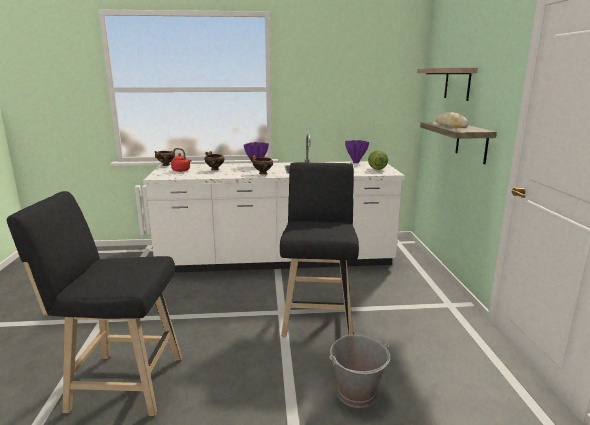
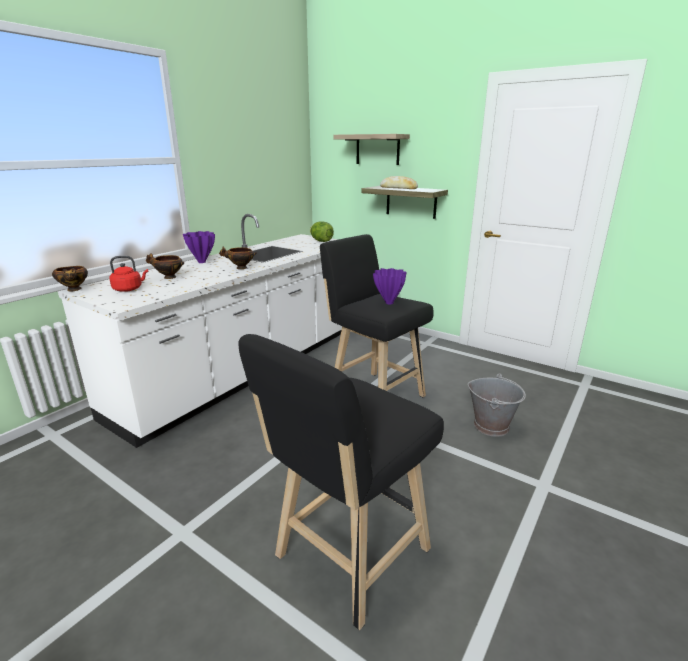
camera: 50 degrees left, 5 degrees up
purple vase [345,140,369,163] -> purple vase moved to [373,268,407,304]

